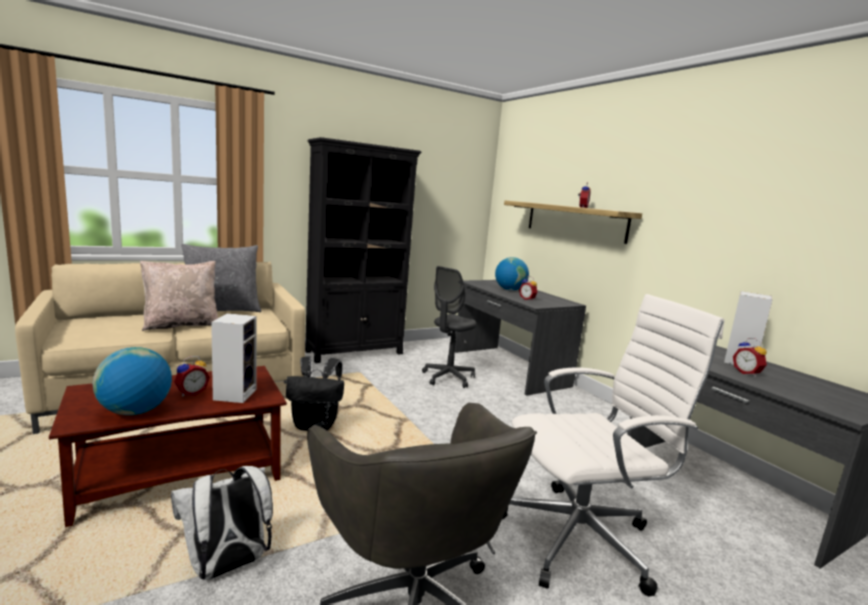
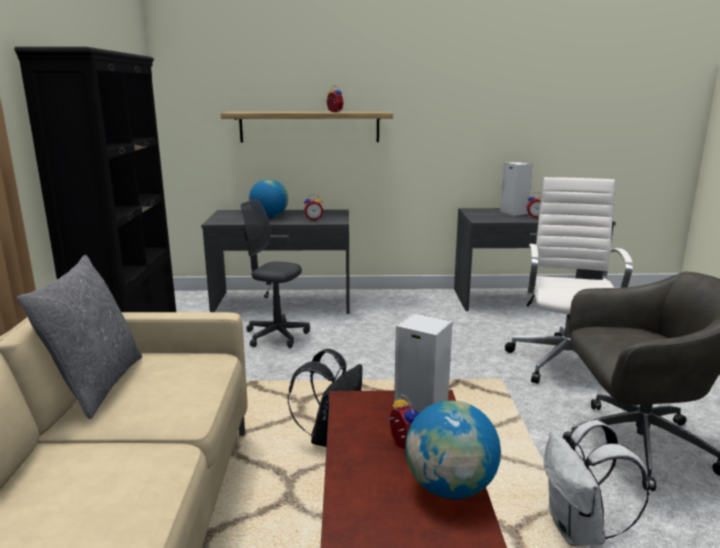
camera: 60 degrees left, 5 degrees up
beige pillow [140,261,218,331] -> none
grey office chair [422,266,477,388] -> grey office chair turned 135 degrees clockwise [241,199,310,348]

